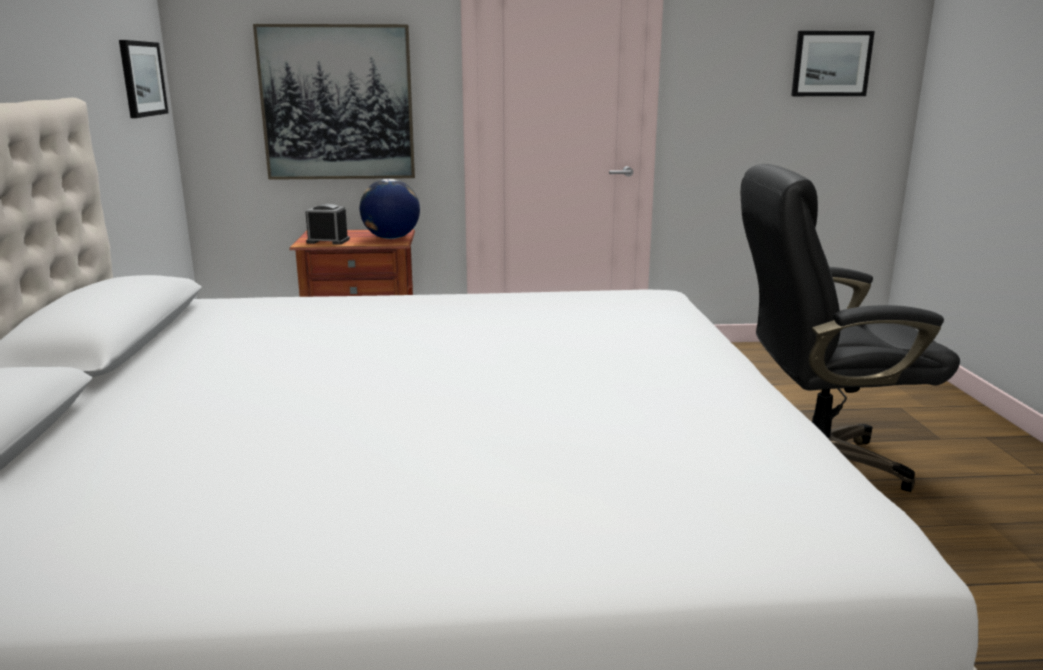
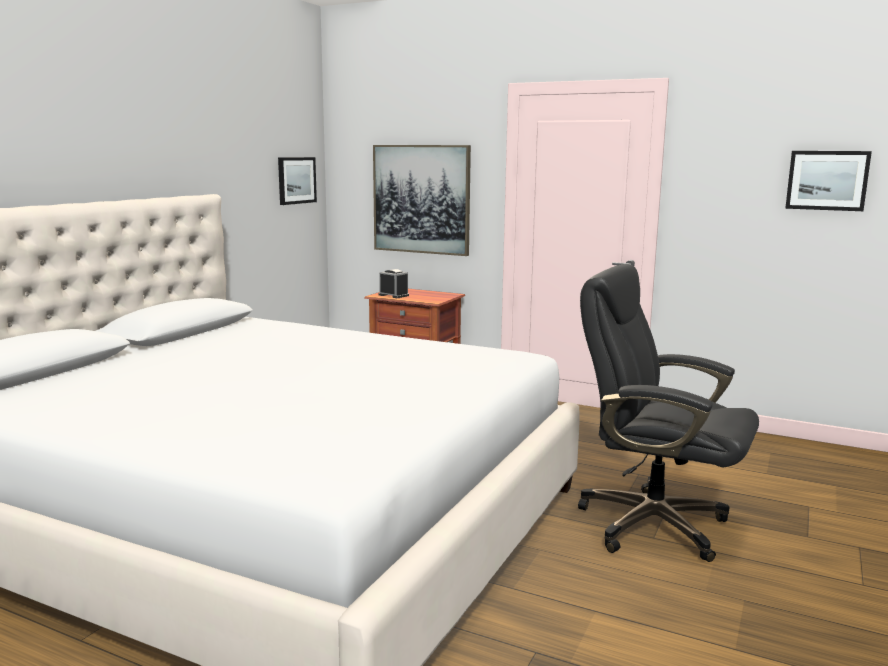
camera: 30 degrees right, 5 degrees down
globe [360,179,420,239] -> none

